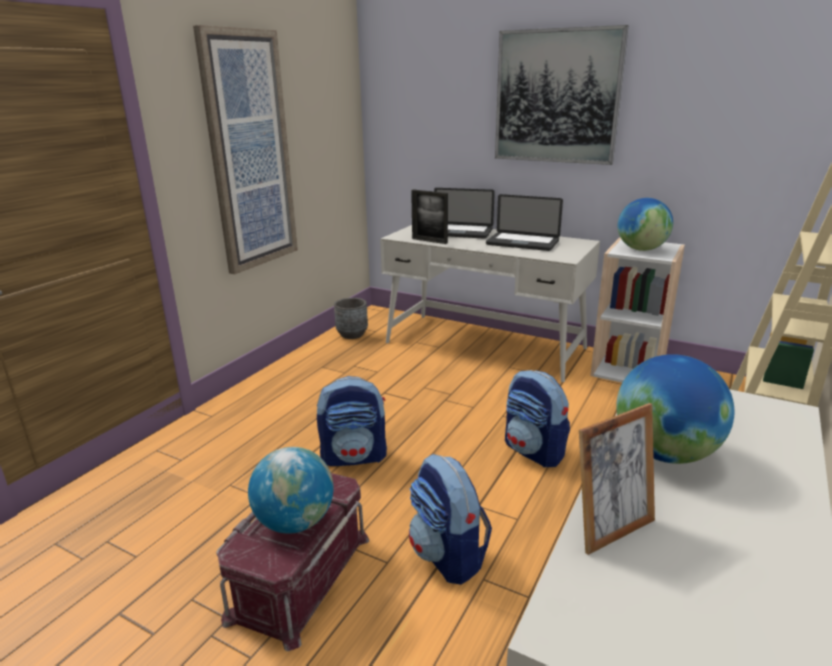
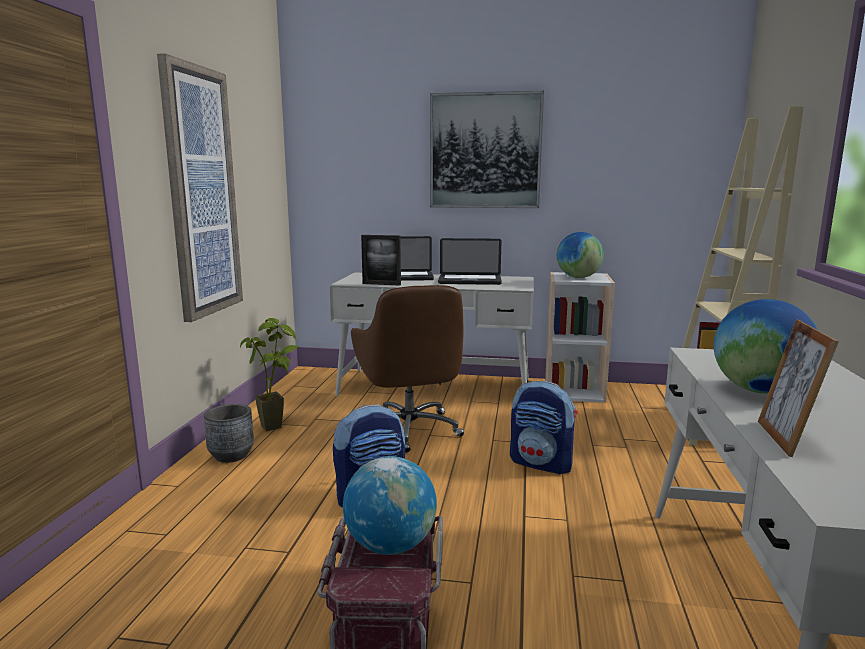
camera: 20 degrees left, 10 degrees down
grey planter [334,298,368,339] -> grey planter moved to [204,404,254,463]
backpack [409,454,492,585] -> none
picture frame [579,403,655,555] -> picture frame turned 150 degrees clockwise [758,319,839,457]
none -> potted plant [240,318,300,431]
none -> brown office chair [351,285,464,453]

